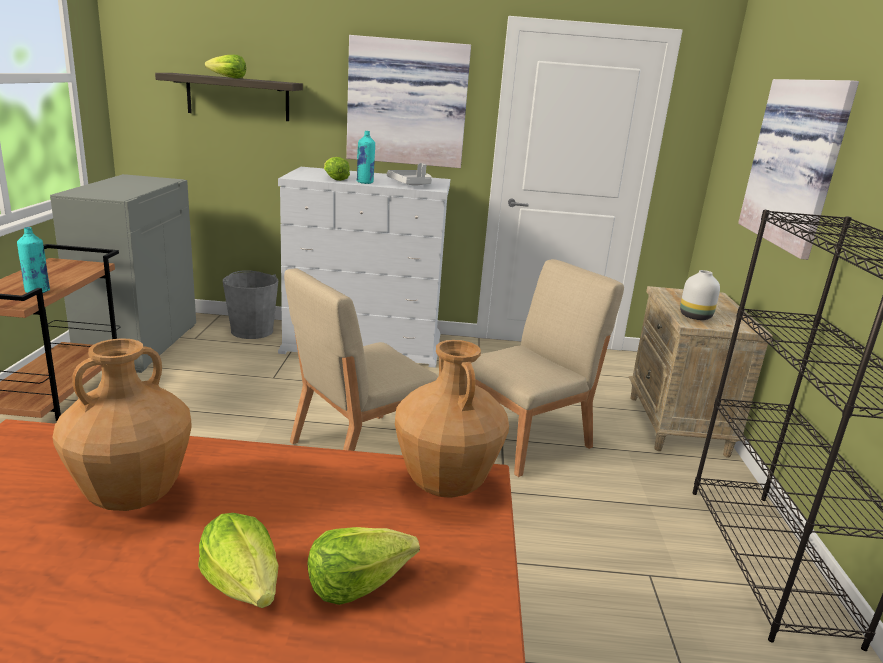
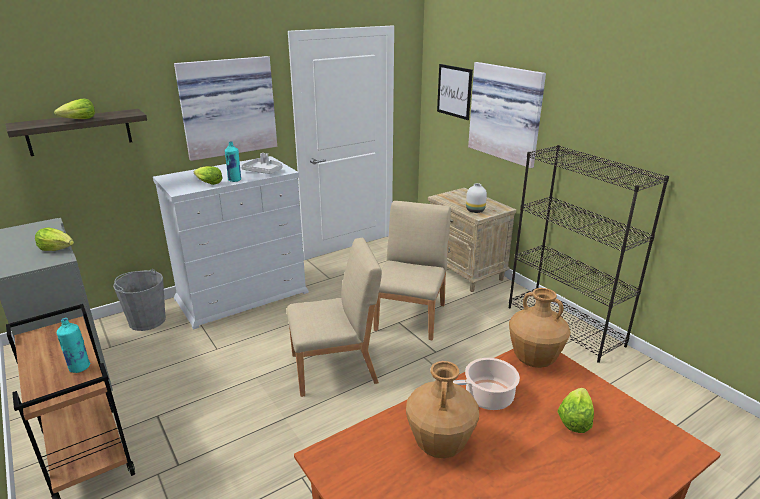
camera: 35 degrees left, 5 degrees up
lettuce [198,513,279,608] -> lettuce moved to [35,227,74,251]
beige chair [284,268,438,451] -> beige chair turned 120 degrees counterclockwise [287,238,382,397]
none -> picture [437,64,473,120]
none -> cooking pot [453,358,520,410]

